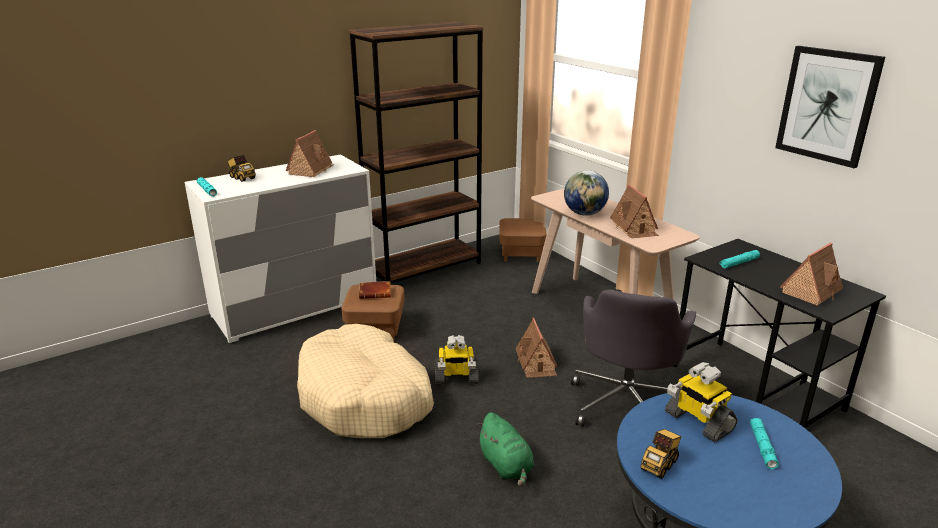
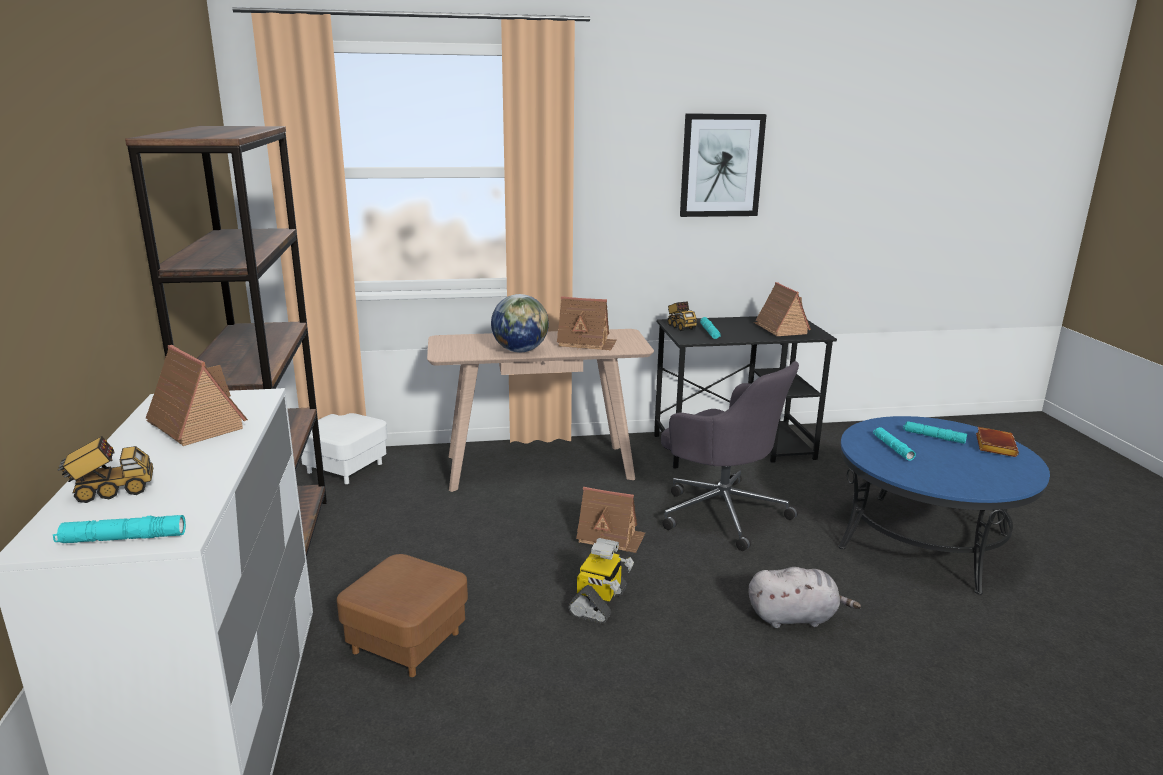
camera: 65 degrees left, 5 degrees down
beige dog bed [297,324,434,438] -> none
brown book [359,281,391,299] -> brown book moved to [976,427,1019,457]
green plush toy [476,412,534,487] -> grey plush toy [748,567,861,628]
brown ottoman [499,218,547,262] -> white ottoman [301,413,388,484]
toy truck [641,429,681,479] -> toy truck moved to [667,301,697,331]
toy robot [665,362,737,442] -> turquoise flashlight [873,427,916,461]

